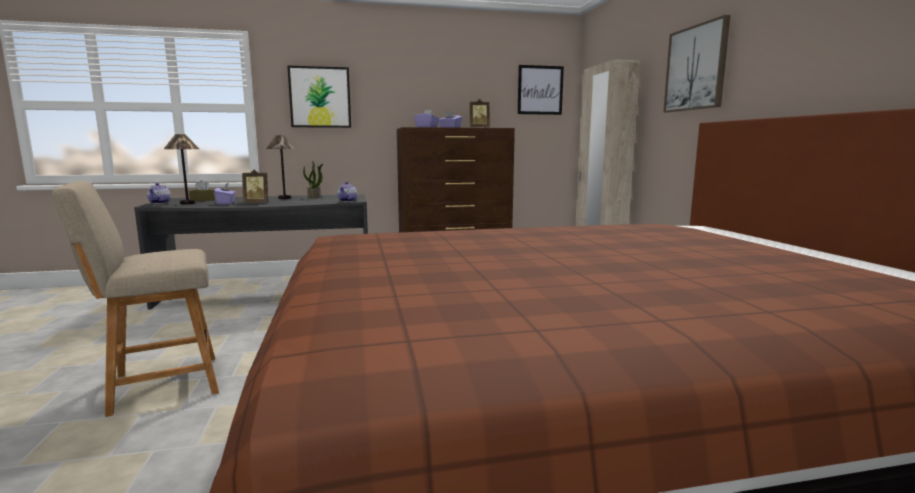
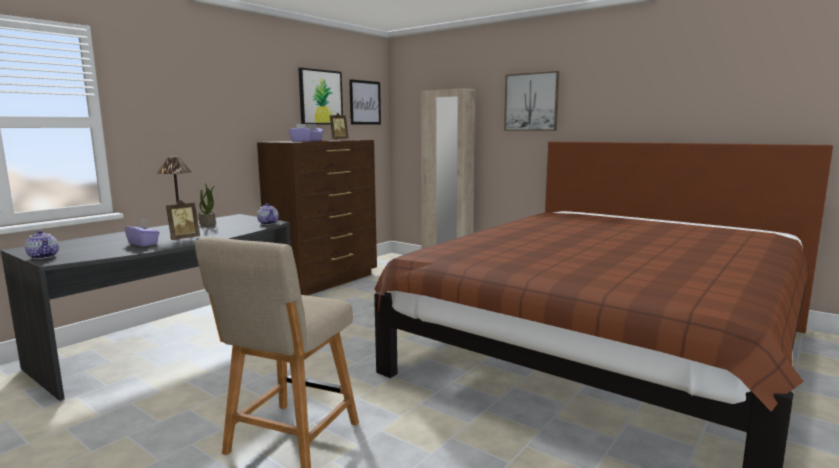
camera: 40 degrees left, 0 degrees up
table lamp [164,134,199,204] -> none
brown tissue box [189,180,215,201] -> none
picture [287,65,351,128] -> picture moved to [298,68,343,125]

